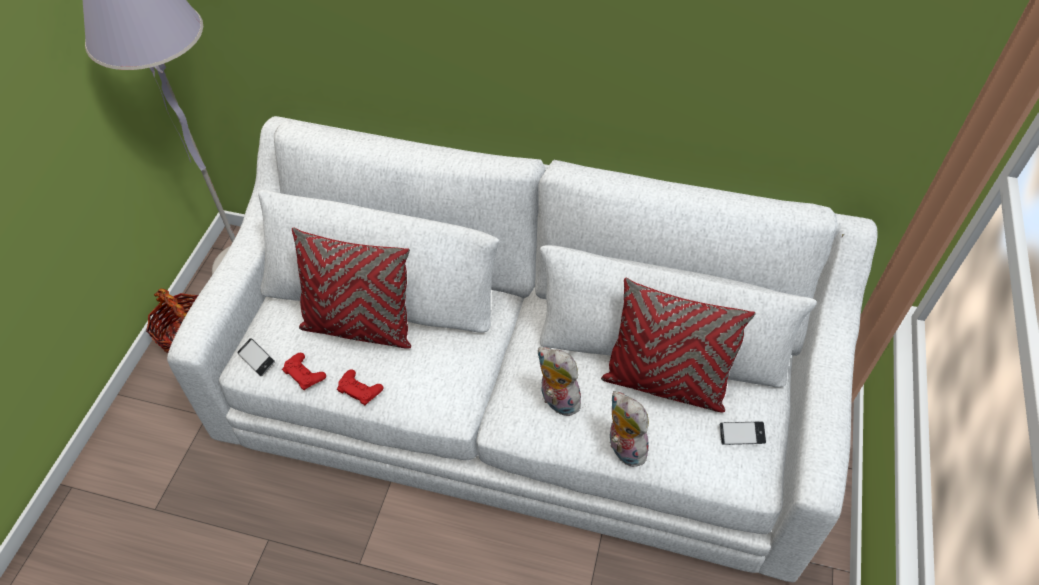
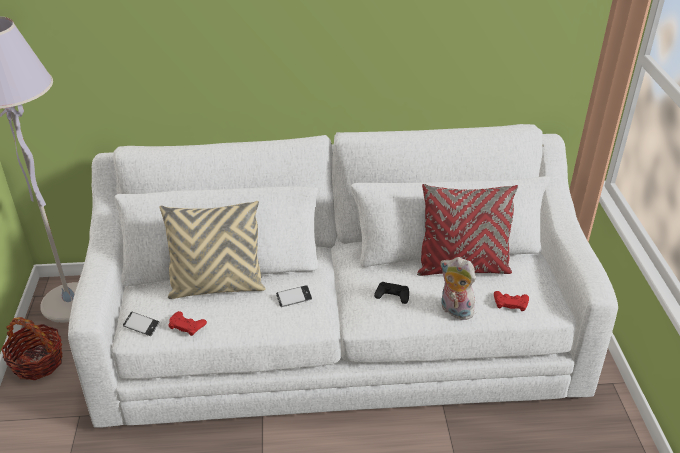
camera: 20 degrees left, 15 degrees down
red pillow [292,227,411,349] -> beige pillow [160,201,266,299]
red game controller [337,369,383,405] -> red game controller moved to [494,291,529,311]
plush toy [537,347,581,416] -> black game controller [374,282,409,304]
phone [720,421,766,445] -> phone moved to [276,285,312,307]

